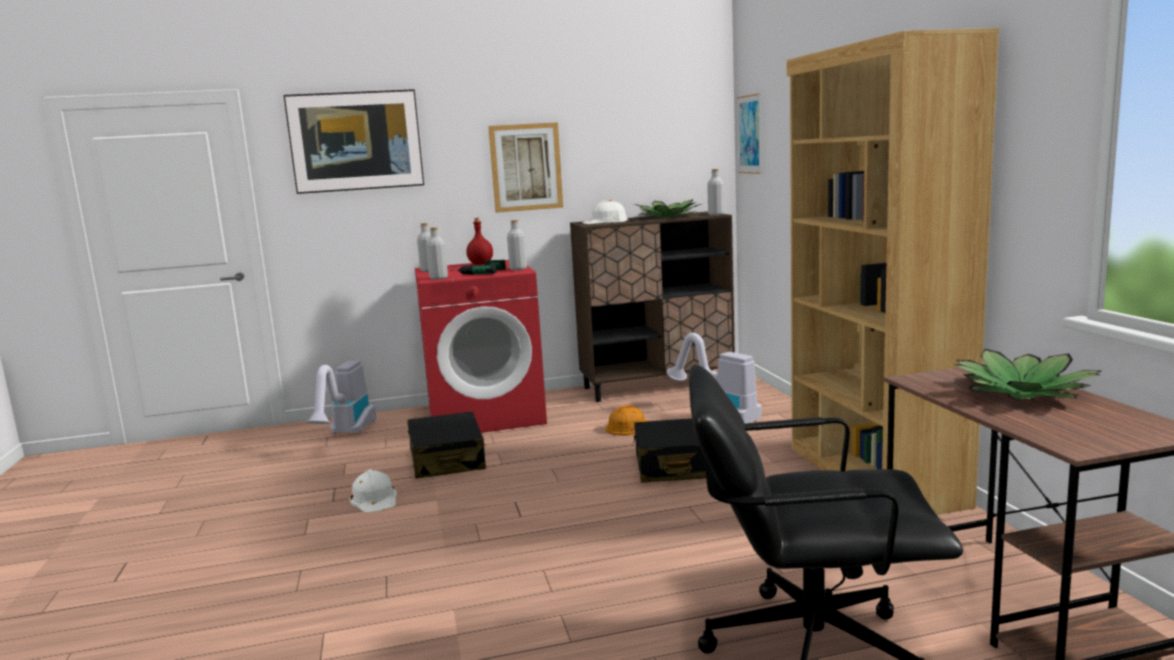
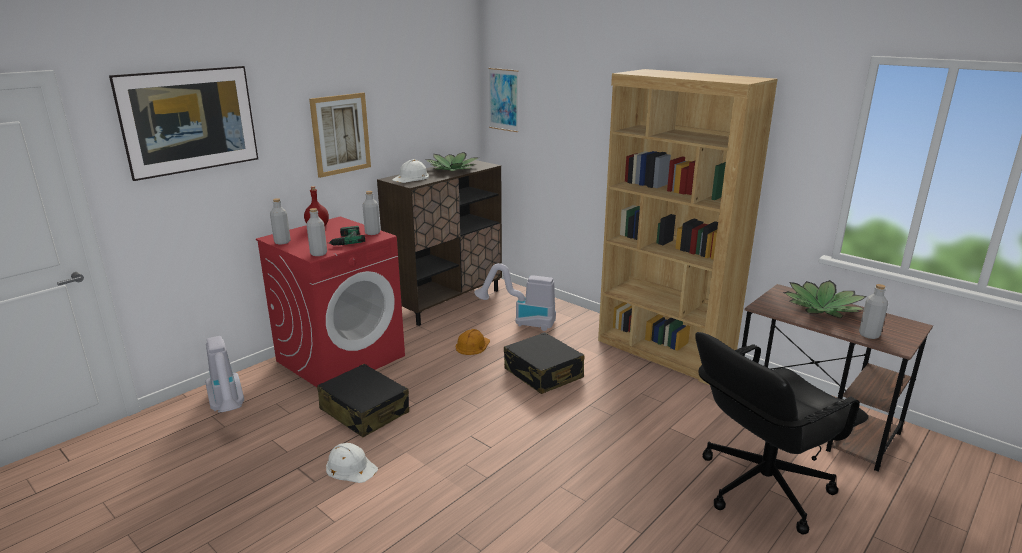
camera: 35 degrees left, 10 degrees up
grey bottle [707,169,724,215] -> grey bottle moved to [859,284,888,339]

